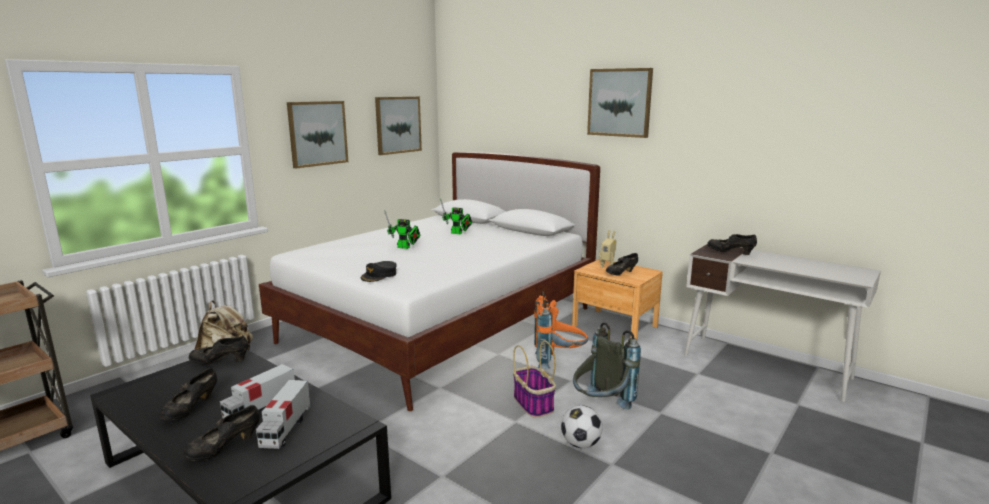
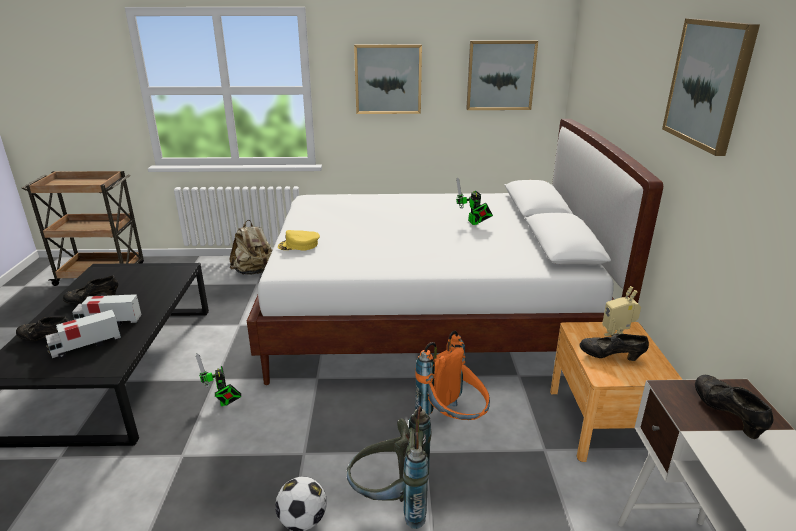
camera: 50 degrees right, 10 degrees up
black shoe [189,336,248,364] -> none
black cap [360,261,397,282] -> yellow cap [278,230,320,251]
toy robot [384,210,421,249] -> toy robot moved to [196,353,241,406]
basket [513,341,556,418] -> none

